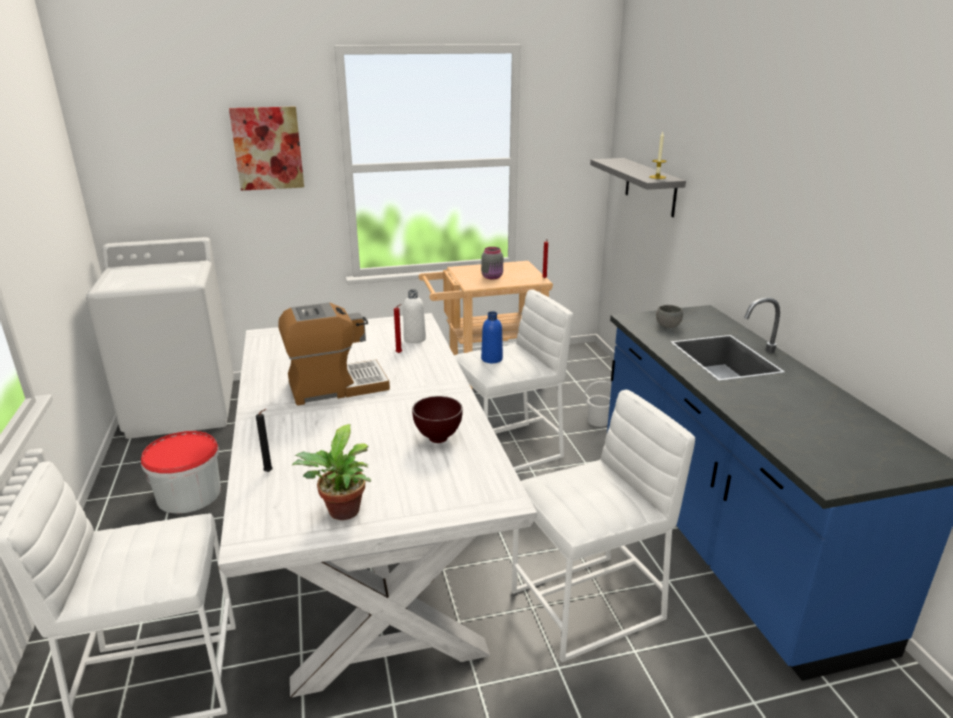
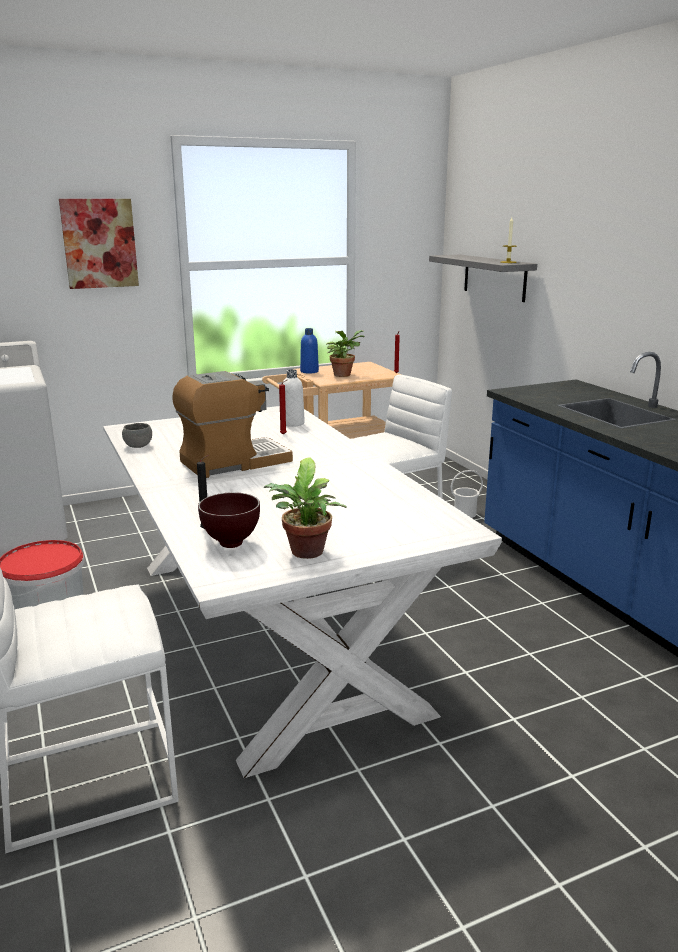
camera: 10 degrees left, 5 degrees down
brown bowl [412,396,463,443] -> brown bowl moved to [198,492,260,548]
grey jar [481,247,503,279] -> potted plant [327,330,365,377]
blue bottle [481,311,503,363] -> blue bottle moved to [300,328,319,374]
white stool [512,390,695,662] -> none
grey bowl [656,305,683,328] -> grey bowl moved to [122,423,152,448]

